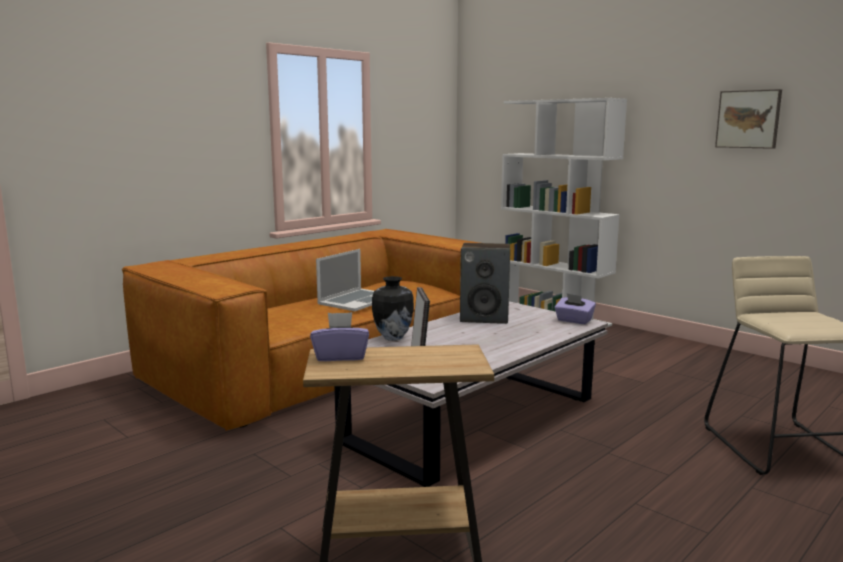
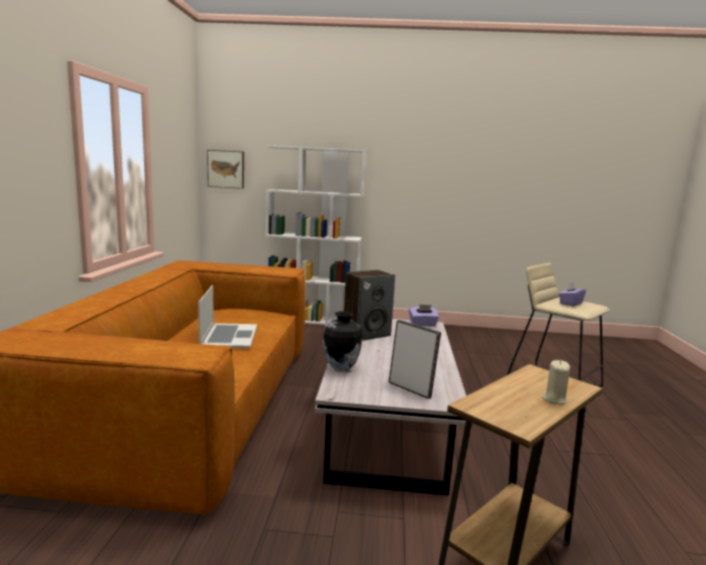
camera: 40 degrees left, 0 degrees up
purple tissue box [310,312,369,361] -> purple tissue box moved to [559,282,586,306]
picture [715,89,782,149] -> picture moved to [207,150,244,189]
none -> beige candle [542,360,570,405]

